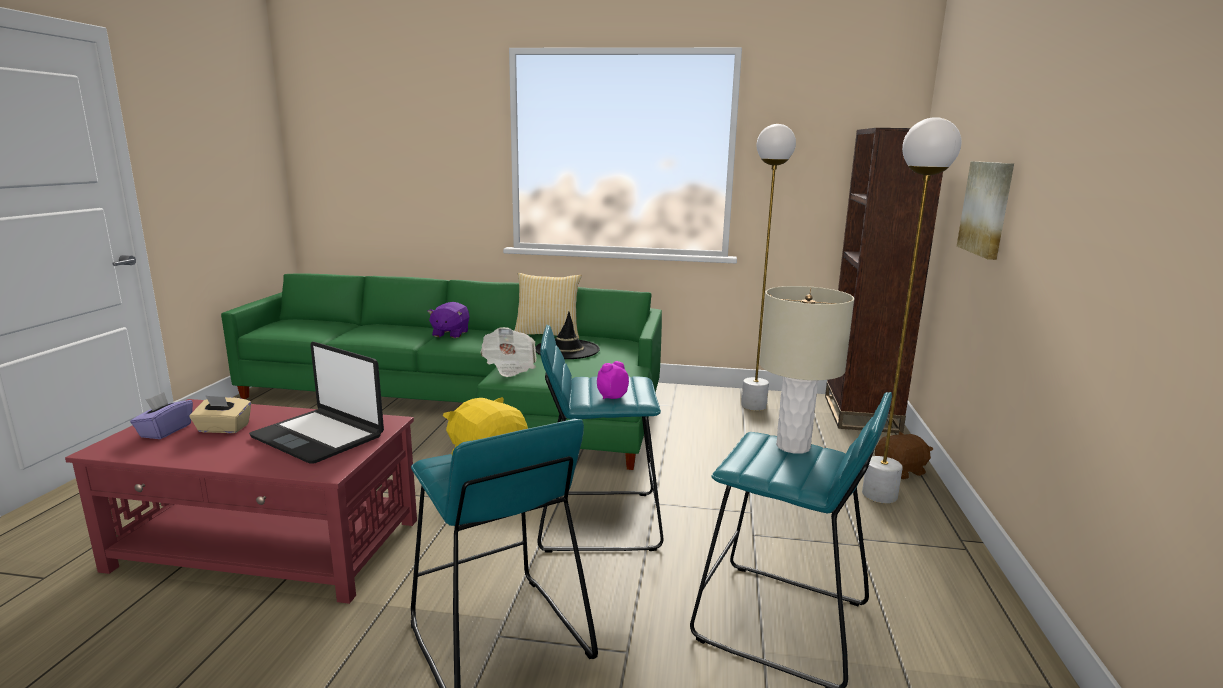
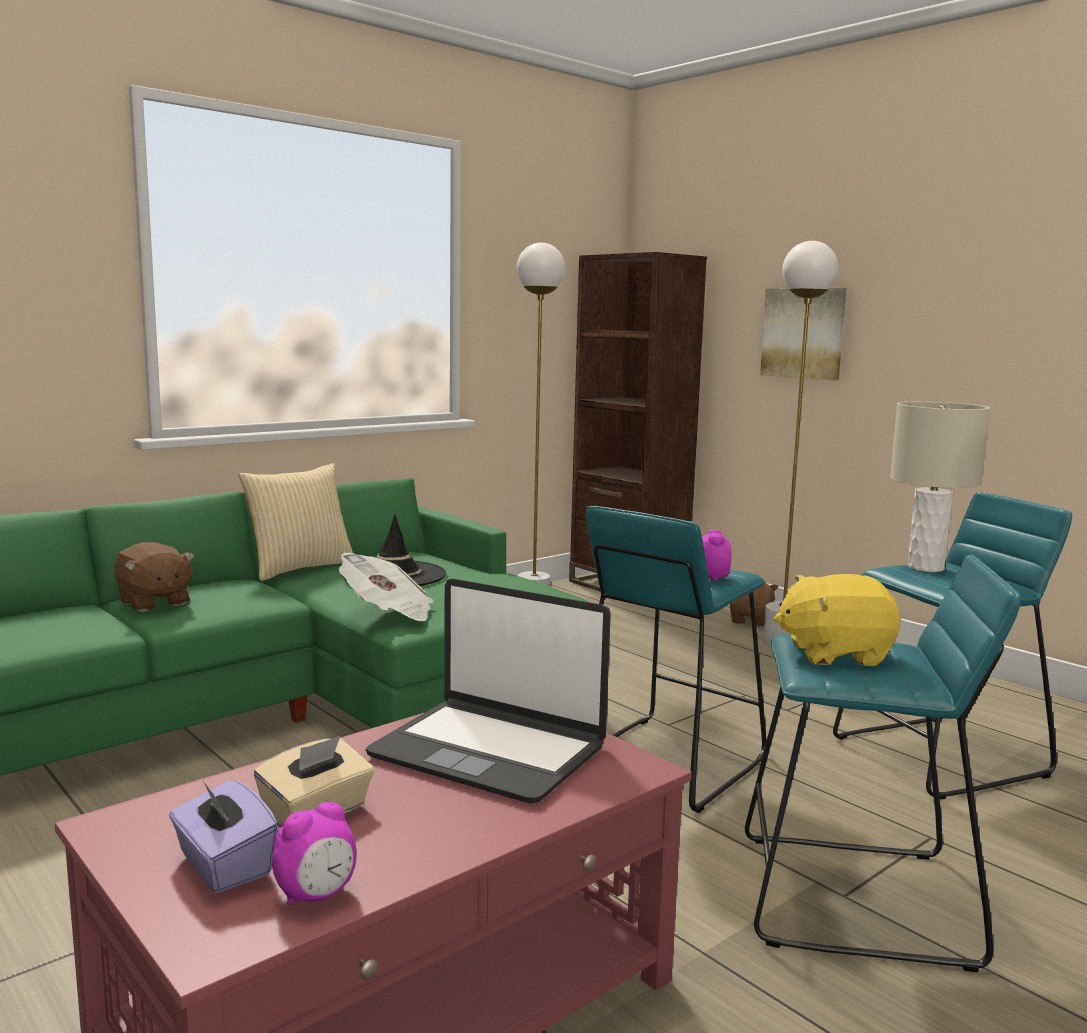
camera: 50 degrees left, 5 degrees down
laptop [249,342,384,464] -> laptop turned 45 degrees clockwise [366,578,611,803]
purple plush toy [427,302,470,338] -> brown plush toy [114,542,195,612]
none -> alarm clock [272,802,357,905]

